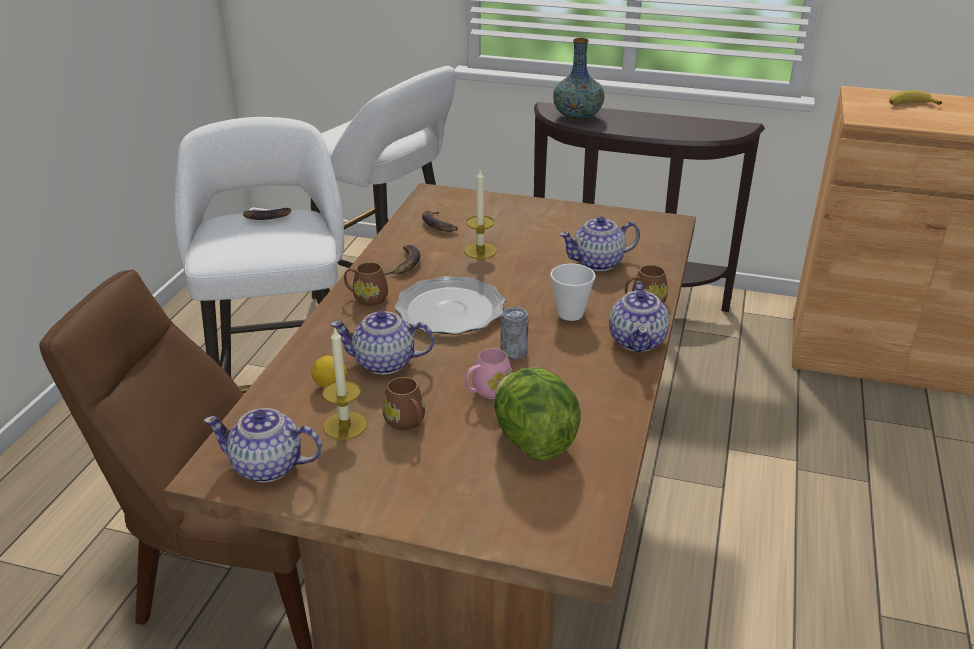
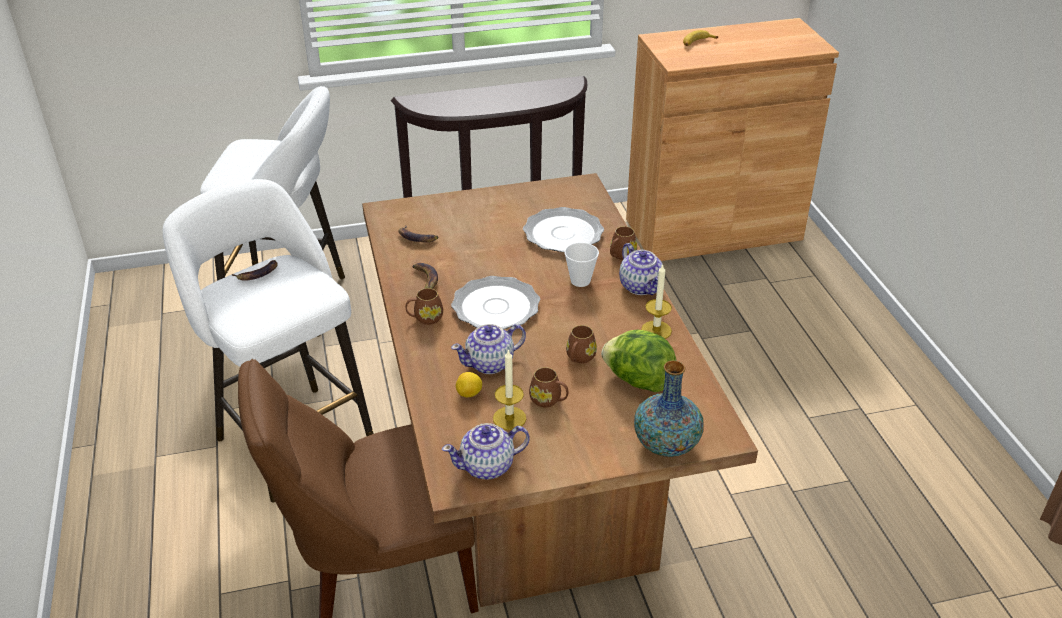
camera: 30 degrees left, 5 degrees up
candle [464,170,497,259] -> candle moved to [641,264,672,339]
pink mug [465,348,512,399] -> brown mug [566,325,597,363]
can [501,307,528,360] -> none
vase [553,38,604,121] -> vase moved to [634,360,704,457]
teapot [559,216,640,271] -> plate [523,207,604,252]

